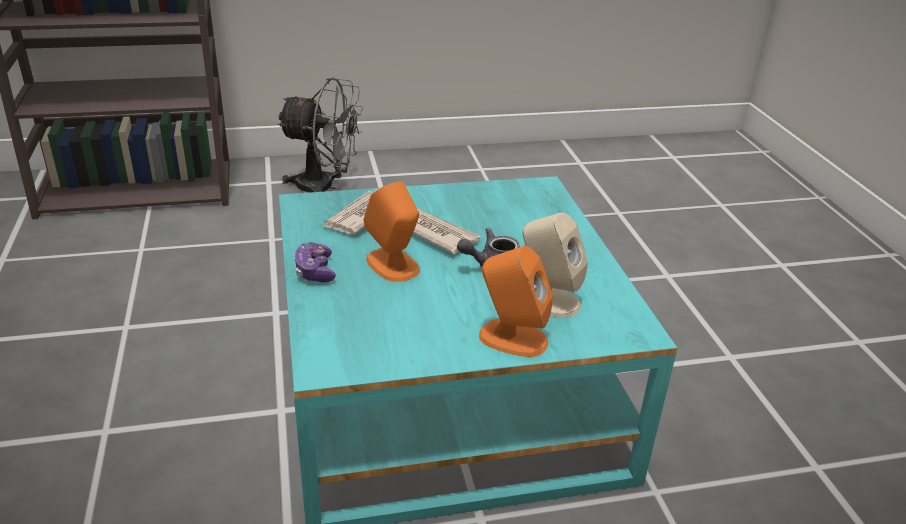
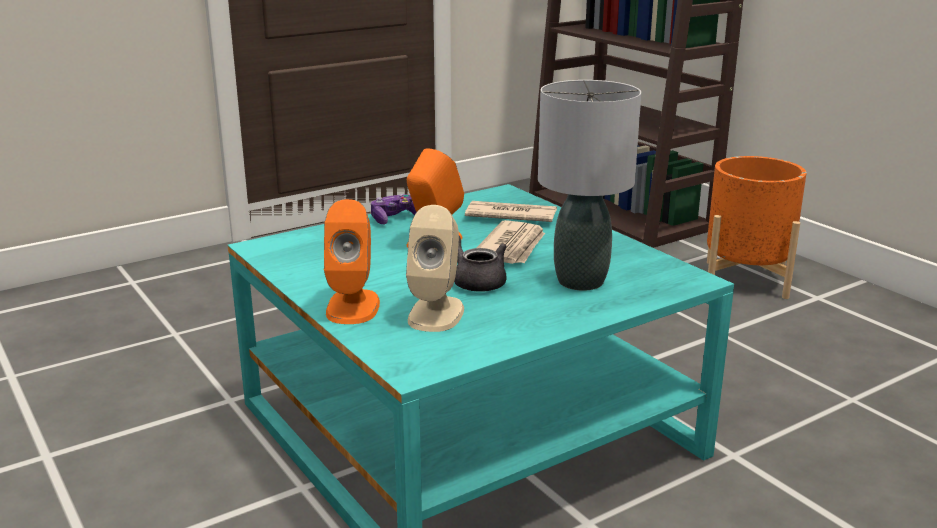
camera: 70 degrees right, 10 degrees down
grey fan [277,77,363,193] -> orange planter [707,156,807,299]
none -> grey table lamp [538,80,641,291]

